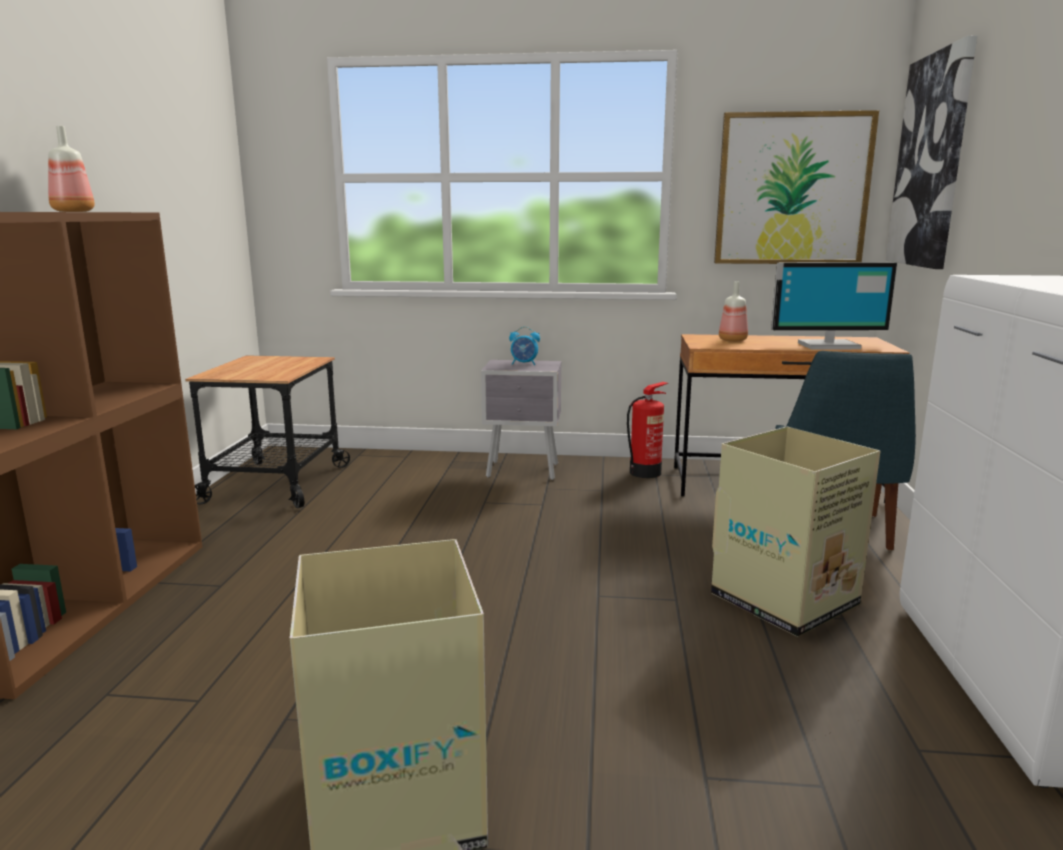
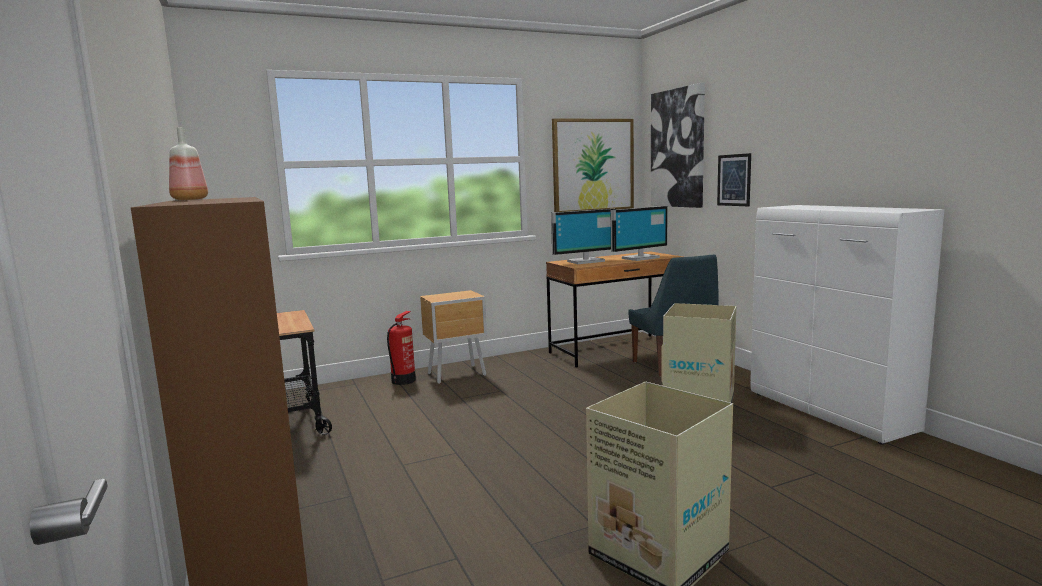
camera: 30 degrees left, 5 degrees down
grey nightstand [481,360,561,480] -> brown nightstand [420,290,487,384]
alarm clock [509,327,540,365] -> none
fire extinguisher [627,382,668,478] -> fire extinguisher moved to [387,311,416,385]
bottle [719,282,748,342] -> monitor [551,209,617,264]
none -> picture [717,153,751,206]

